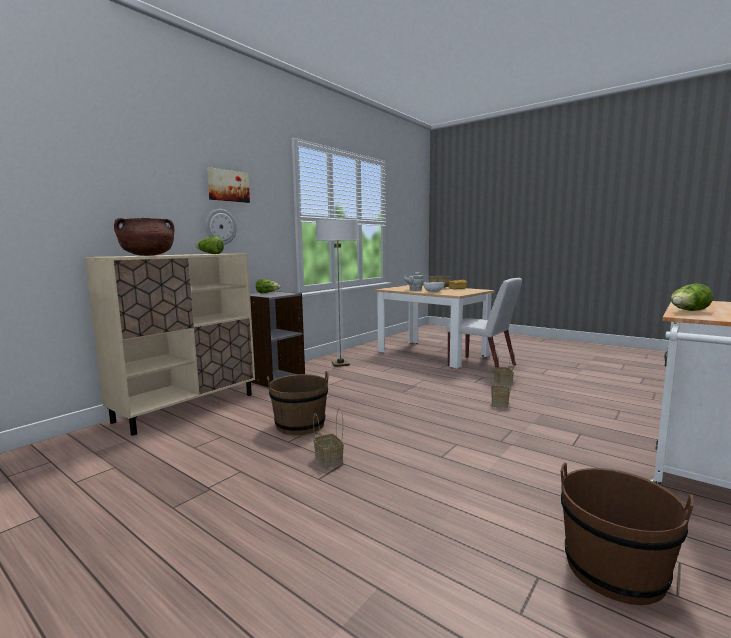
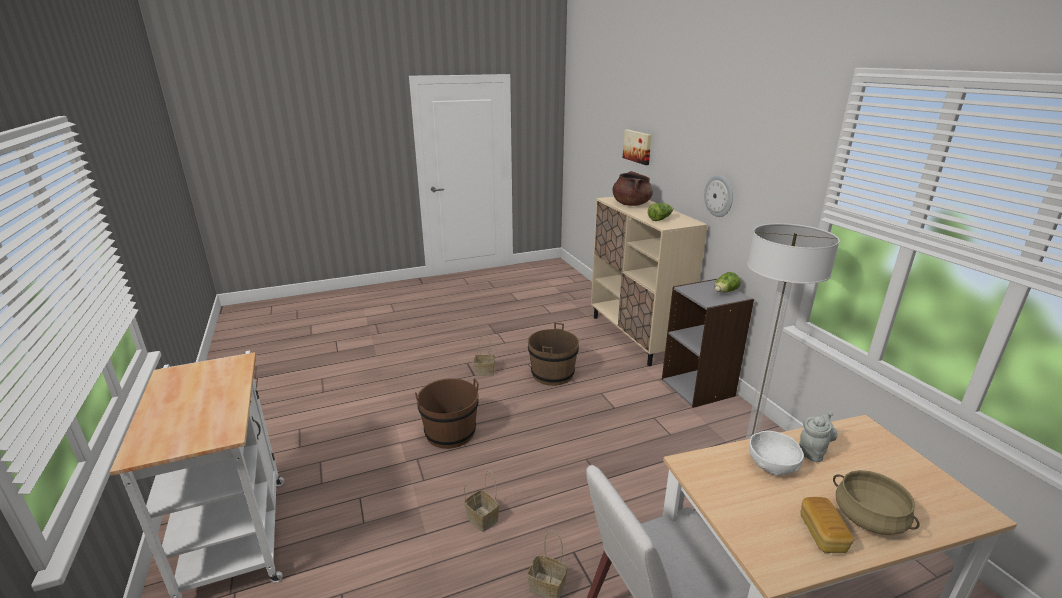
camera: 120 degrees right, 15 degrees up
picture [207,167,250,203] -> picture moved to [623,129,652,165]
brown bucket [561,462,694,605] -> brown bucket moved to [415,378,479,449]
lettuce [671,284,713,311] -> none

